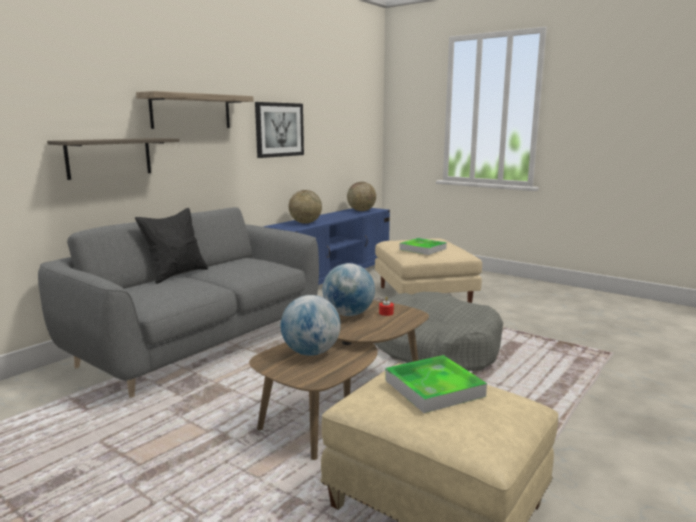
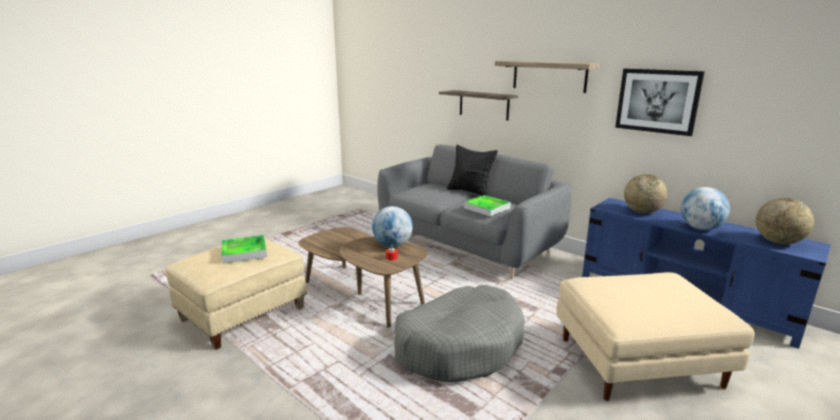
camera: 95 degrees right, 5 degrees up
globe [281,295,341,356] -> globe moved to [680,187,730,230]
tray [399,238,447,255] -> tray moved to [464,195,511,216]

